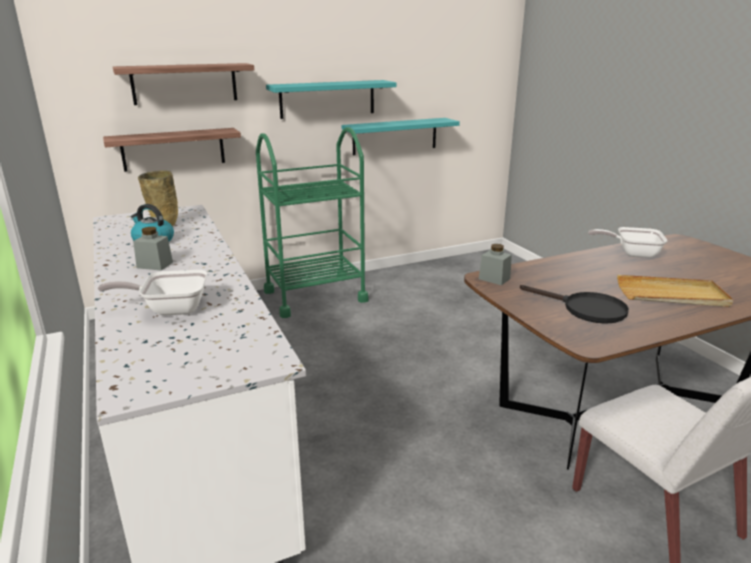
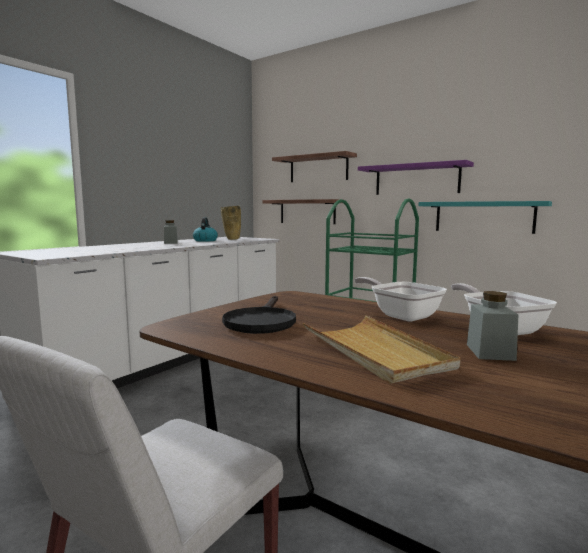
camera: 60 degrees right, 15 degrees down
frying pan [98,270,207,316] -> frying pan moved to [354,277,447,321]
turquoise shelf [266,80,397,119] -> purple shelf [358,160,474,195]
grey jar [479,244,512,285] -> grey jar moved to [467,291,518,361]

